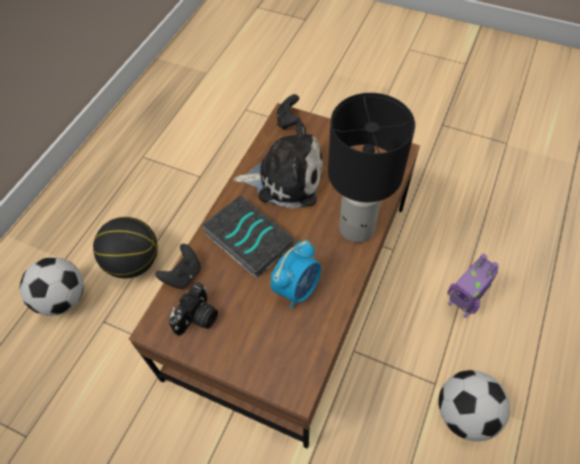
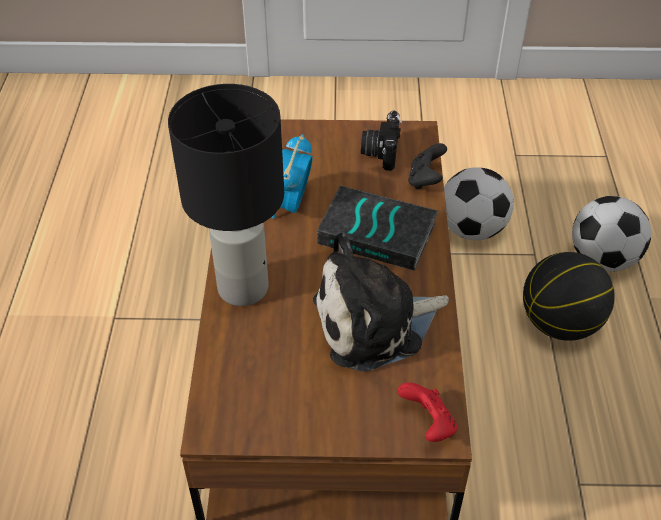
camera: 155 degrees right, 10 degrees down
black game controller [277,94,301,129] -> red game controller [398,382,457,442]
football [438,370,510,441] -> football moved to [444,167,514,240]
toy robot [447,254,499,318] -> none

